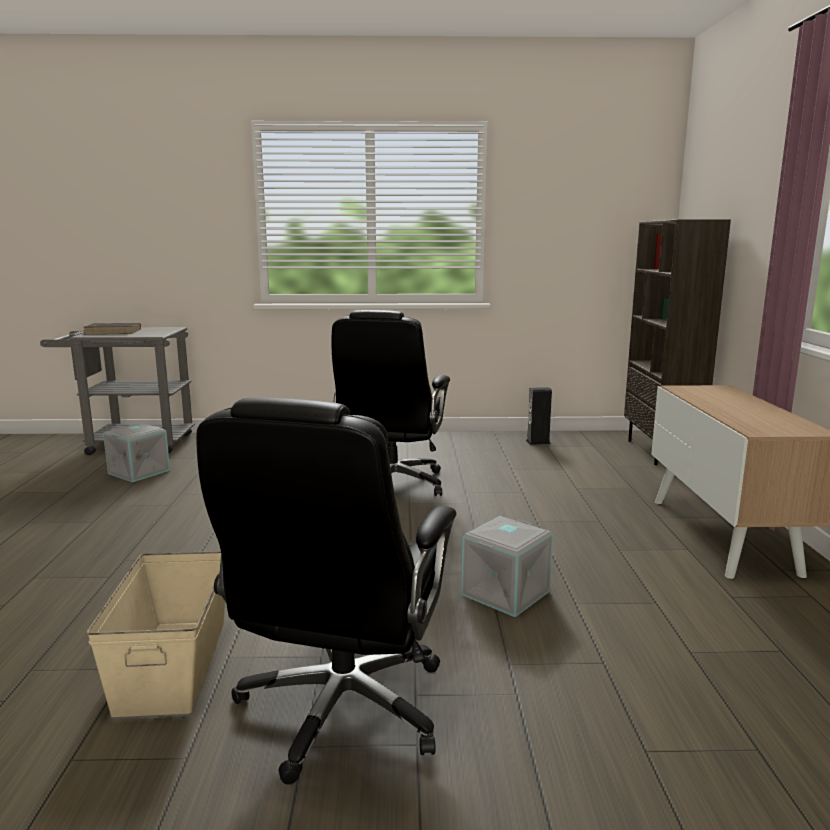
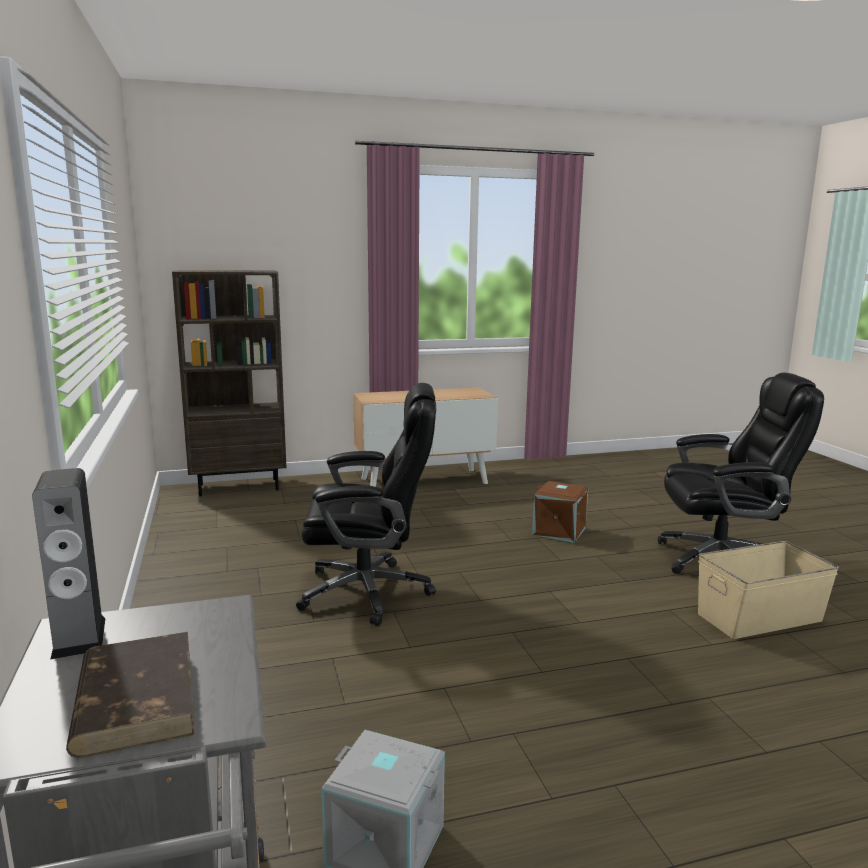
camera: 105 degrees left, 0 degrees up
grey storage box [461,516,553,617] -> brown storage box [532,481,588,543]
speaker [526,387,552,445] -> speaker moved to [32,468,105,659]

